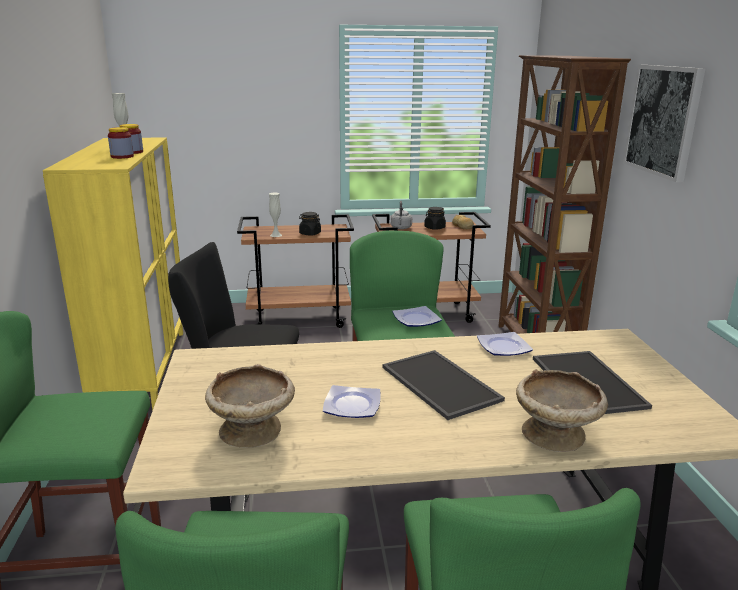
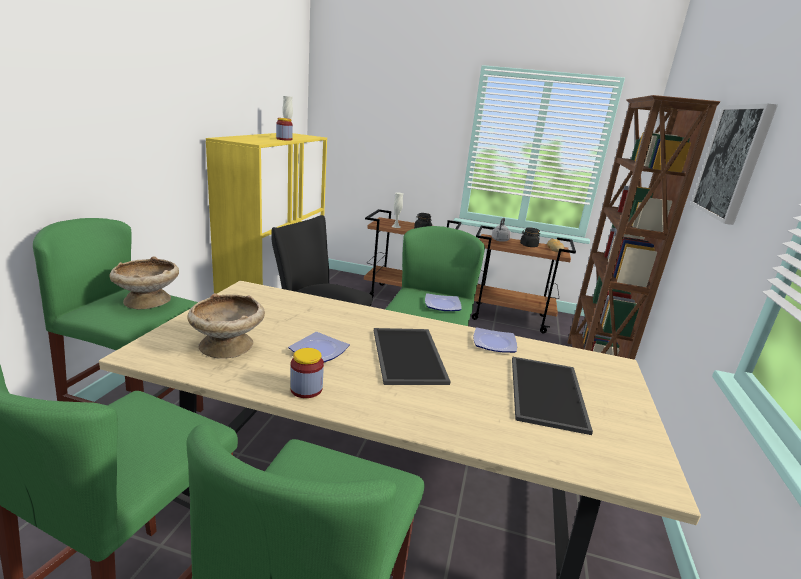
camera: 20 degrees right, 0 degrees up
jar [108,127,134,159] -> jar moved to [290,348,324,398]
beige bowl [516,369,608,452] -> beige bowl moved to [109,256,179,310]

